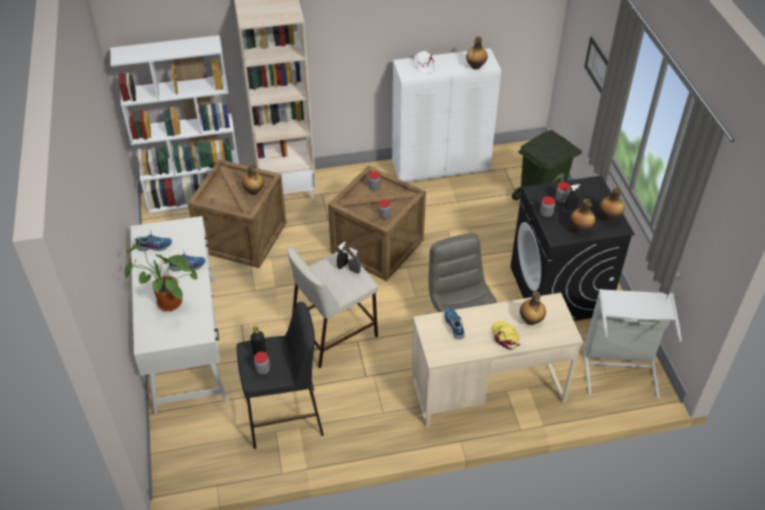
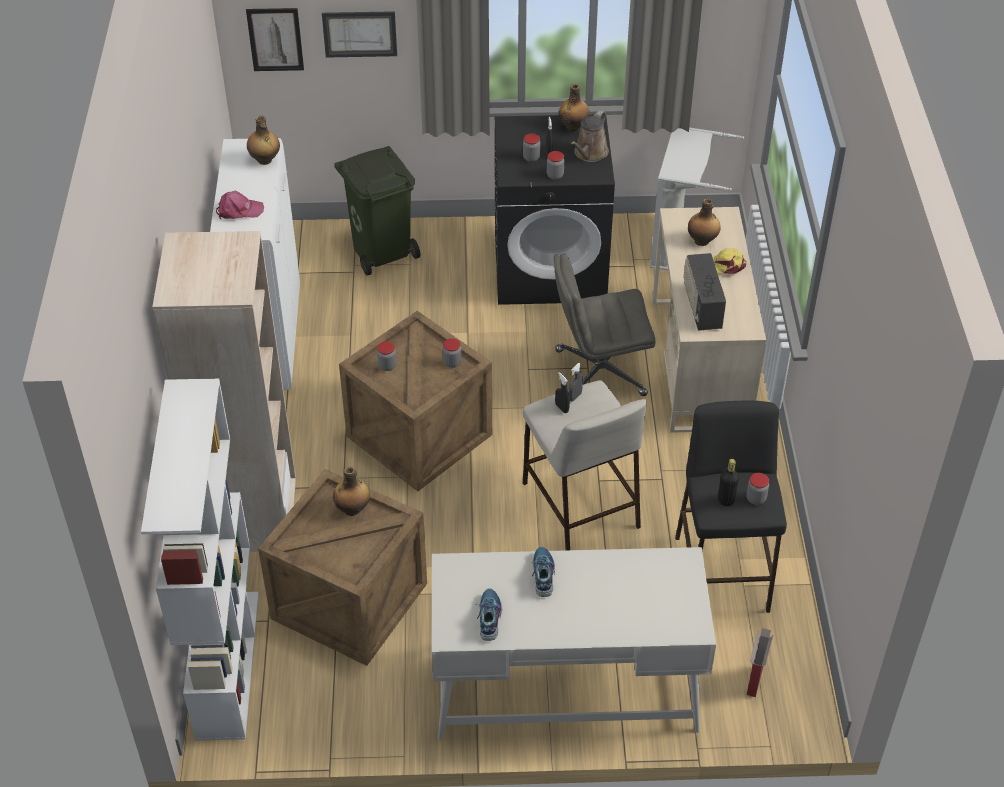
camera: 80 degrees left, 0 degrees up
potted plant [125,240,198,311] -> none
white cap [413,51,435,74] -> pink cap [216,191,264,220]
shoe [444,308,465,339] -> radio [683,253,726,331]
bottle [570,199,595,234] -> brown watering can [570,111,609,162]
none -> picture [246,8,304,71]
none -> cardboard box [747,628,773,697]

